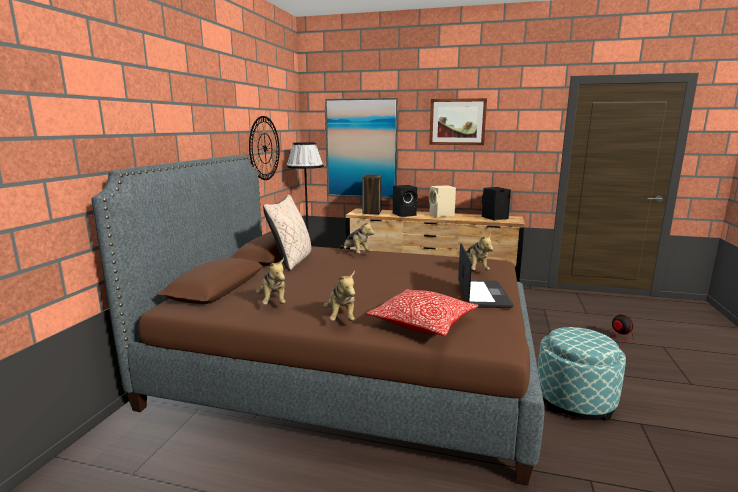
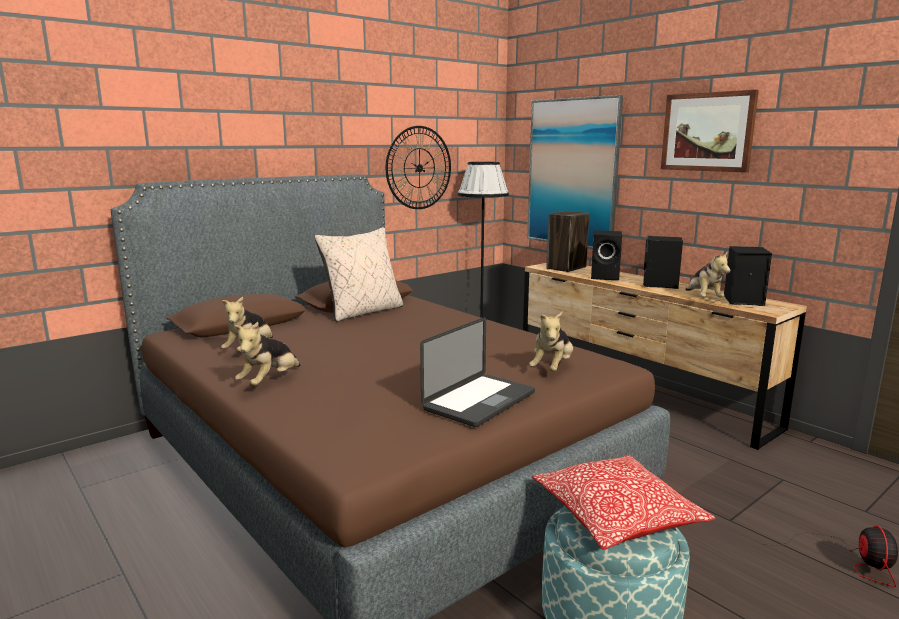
camera: 35 degrees right, 0 degrees up
plush toy [340,219,374,253] -> plush toy moved to [685,251,730,298]
pillow [366,289,479,336] -> pillow moved to [532,455,715,550]
beige speaker [429,185,456,217] -> black speaker [643,236,683,289]

